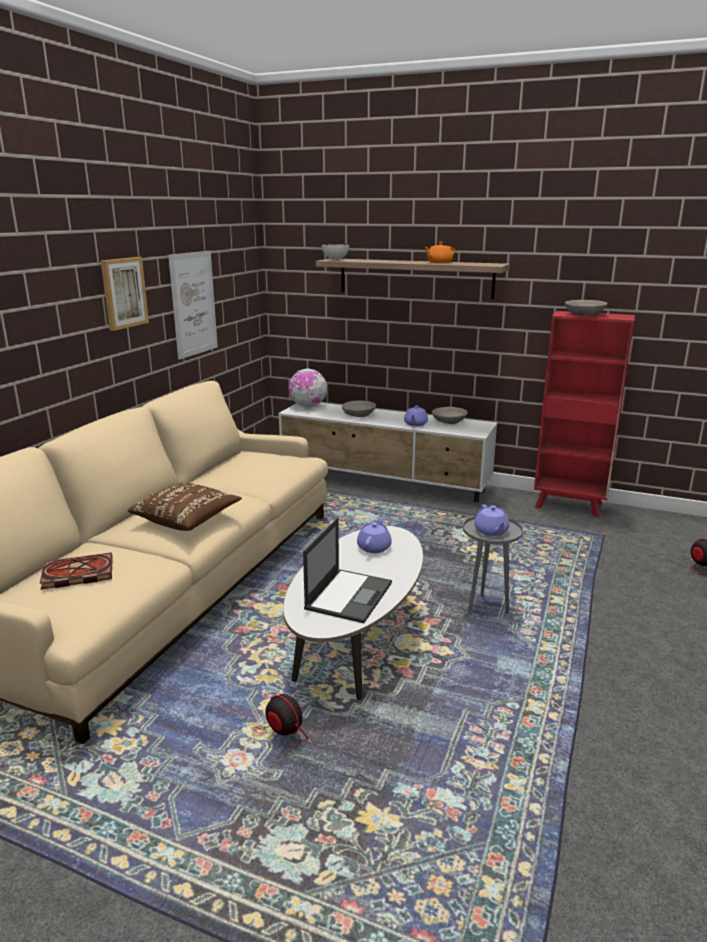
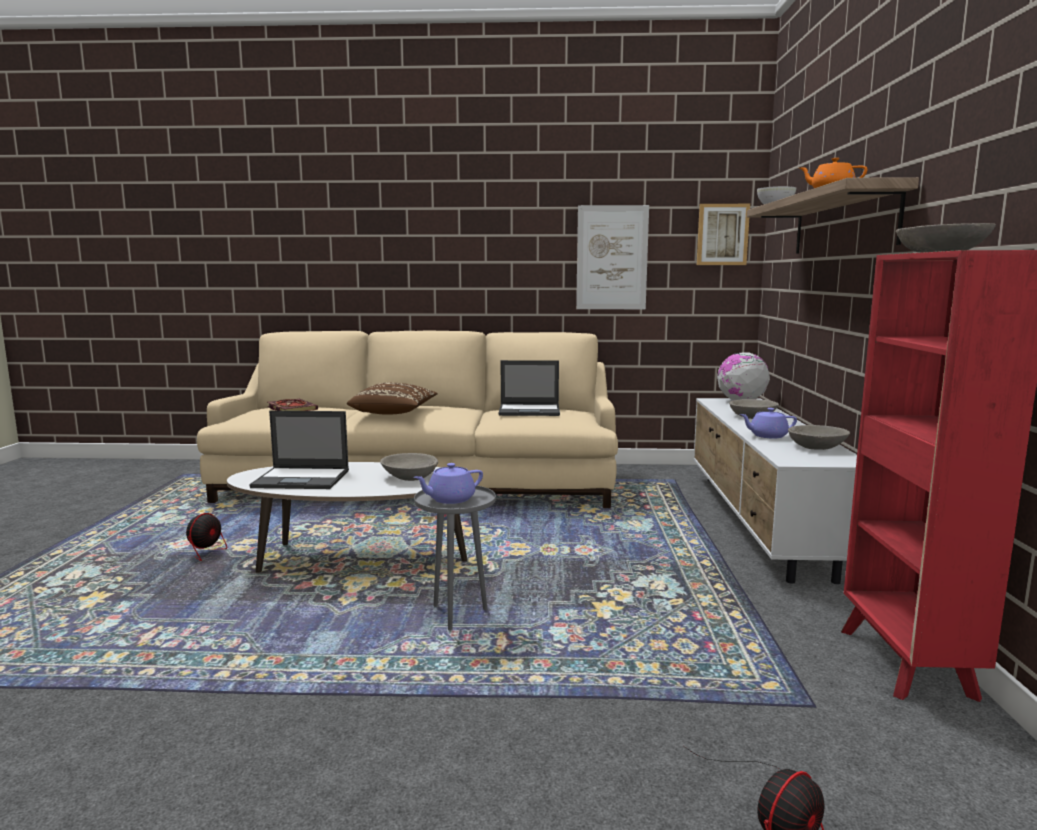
camera: 70 degrees right, 10 degrees down
picture [101,257,149,331] -> picture moved to [697,204,750,265]
purple teapot [357,517,392,553] -> grey bowl [380,453,438,481]
none -> laptop [499,360,560,416]

